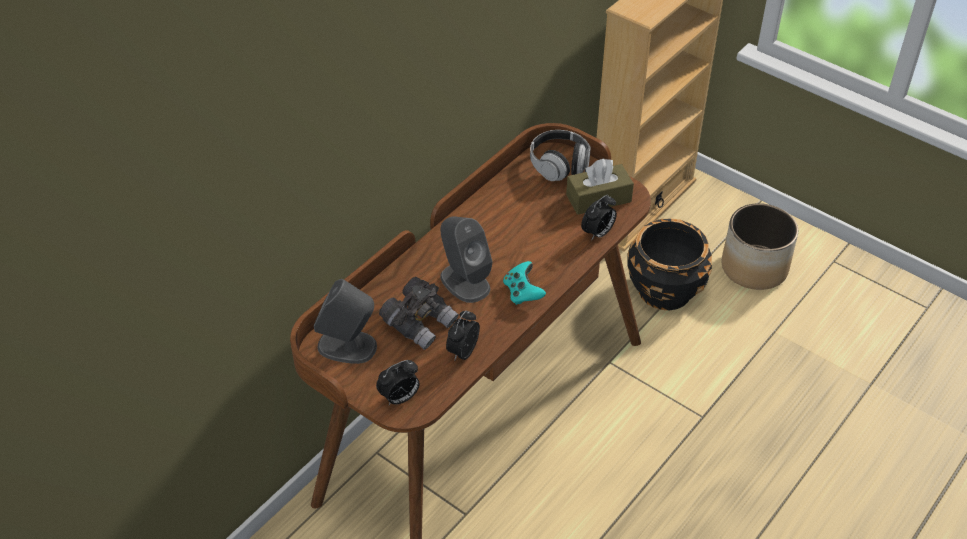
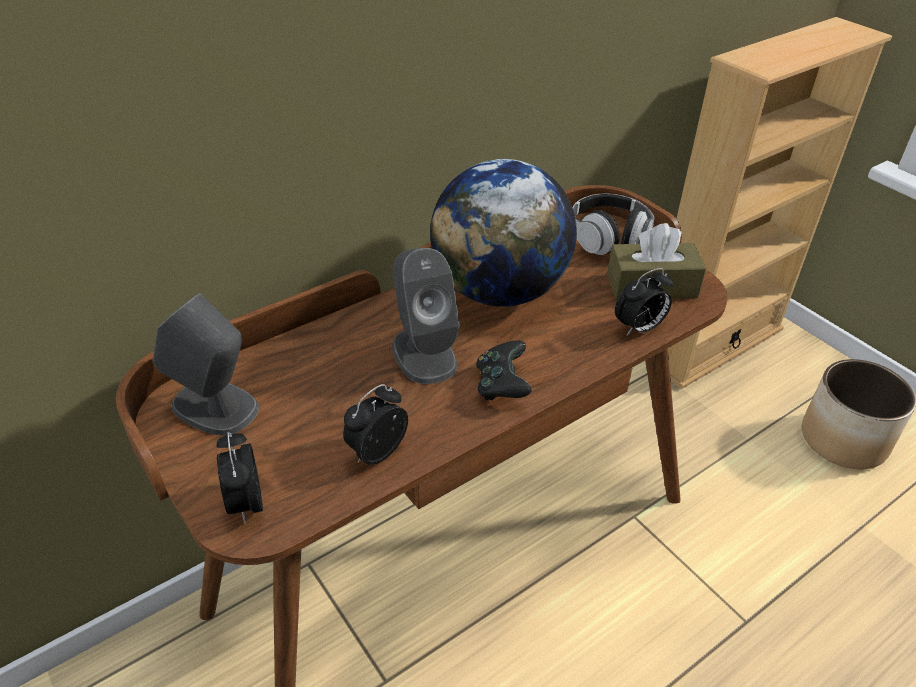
camera: 15 degrees right, 5 degrees down
alarm clock [376,360,420,405] -> alarm clock turned 90 degrees clockwise [216,432,263,523]
grey binoculars [379,277,459,350] -> none
turquoise game controller [503,261,546,305] -> black game controller [476,341,532,400]
black planter [627,218,712,310] -> none
none -> globe [430,159,577,307]

